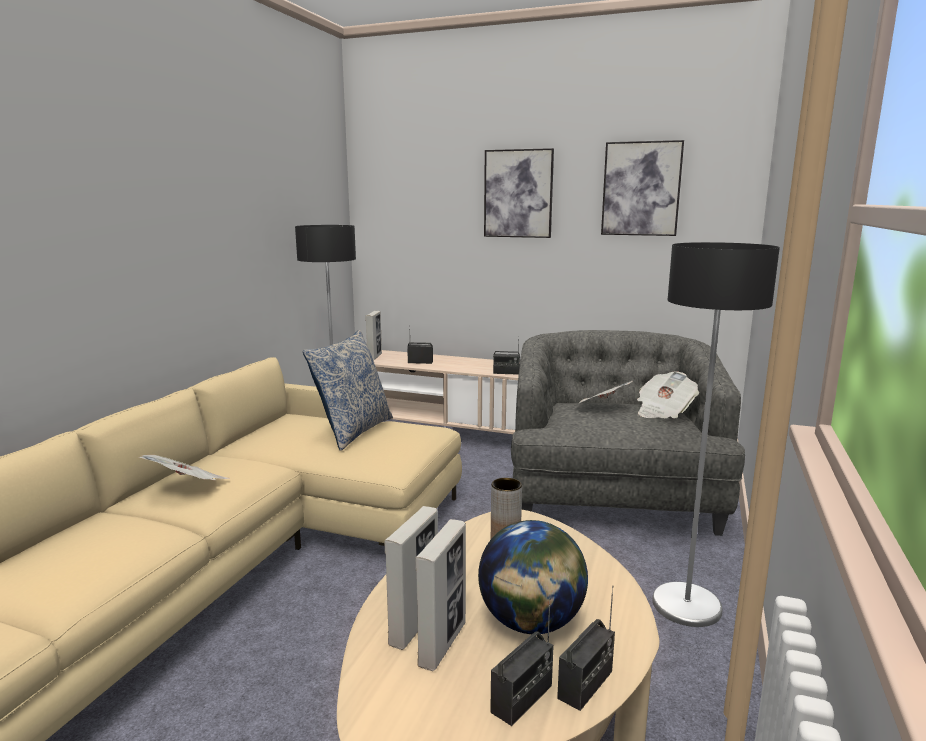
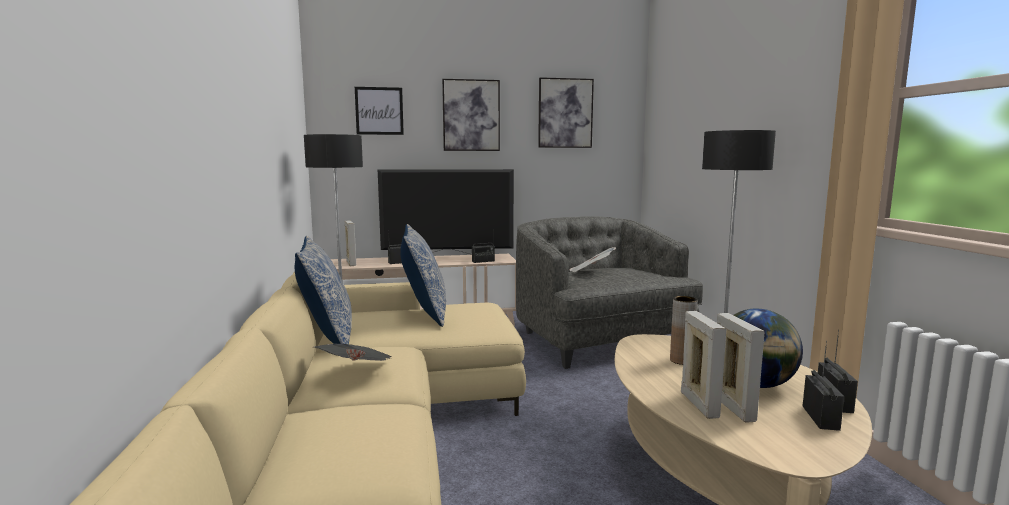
camera: 30 degrees left, 5 degrees down
newspaper [637,371,699,418] -> none
none -> pillow [295,236,352,344]
none -> picture [355,87,404,135]
none -> television [378,169,514,255]

